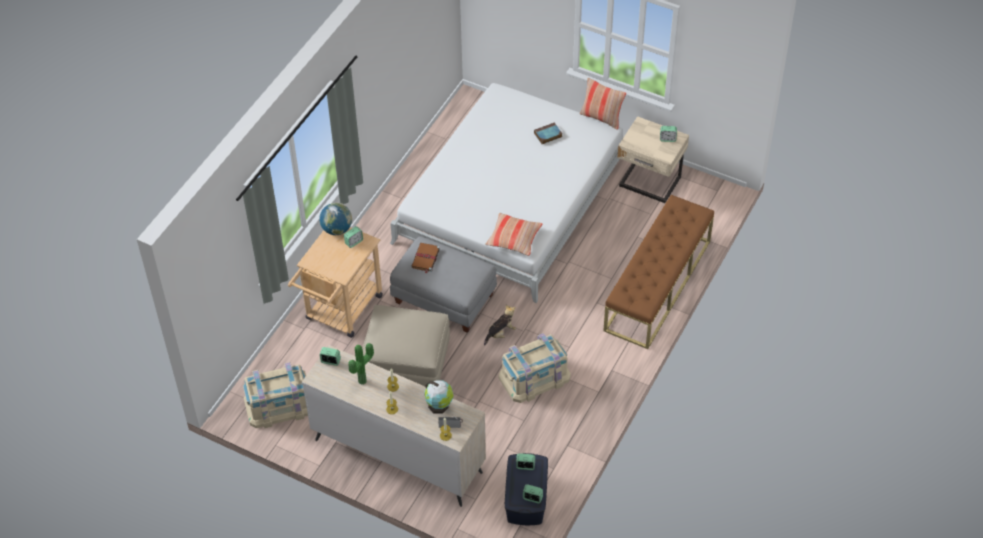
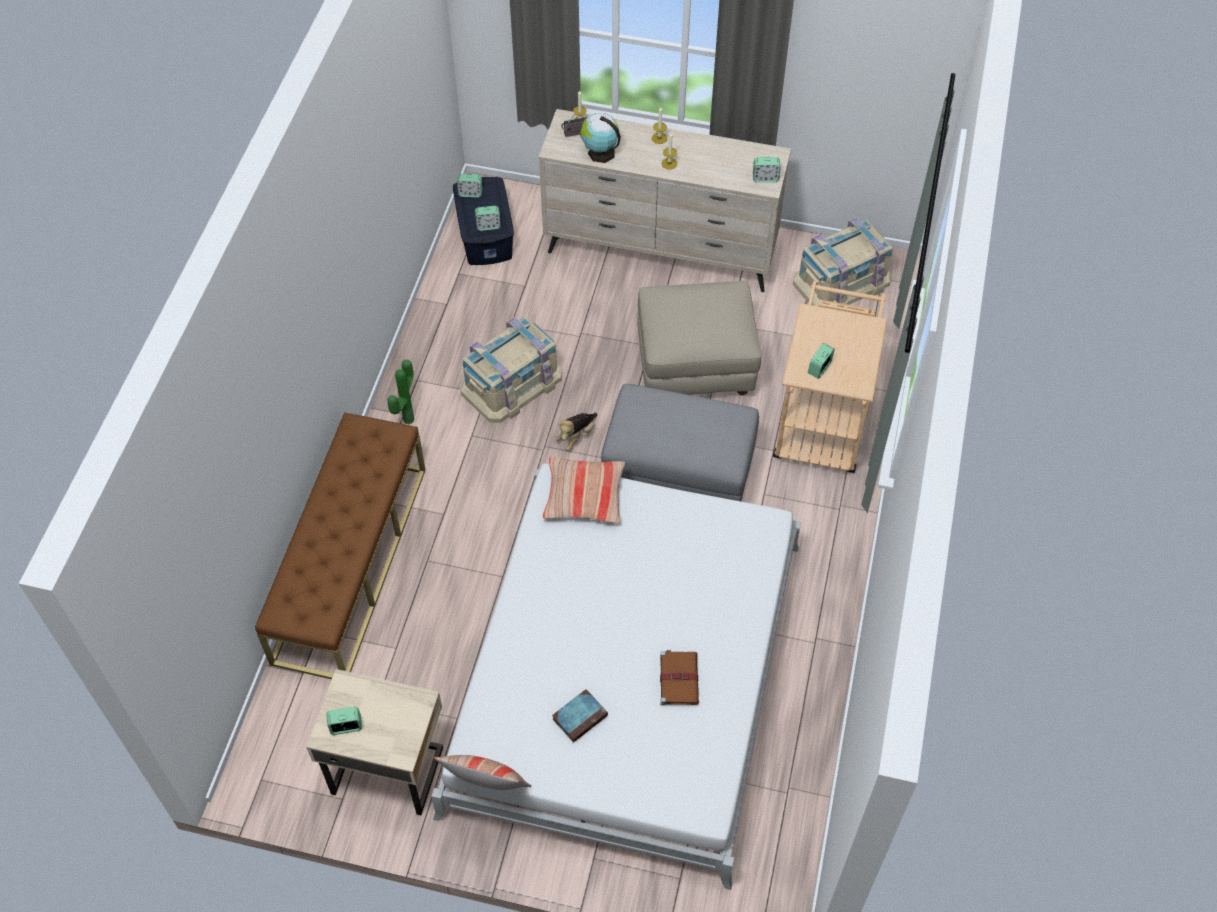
camera: 165 degrees right, 5 degrees up
globe [319,203,352,236] -> none
potted plant [348,343,374,385] -> potted plant moved to [387,359,415,424]
brown book [411,243,440,273] -> brown book moved to [660,649,699,705]

